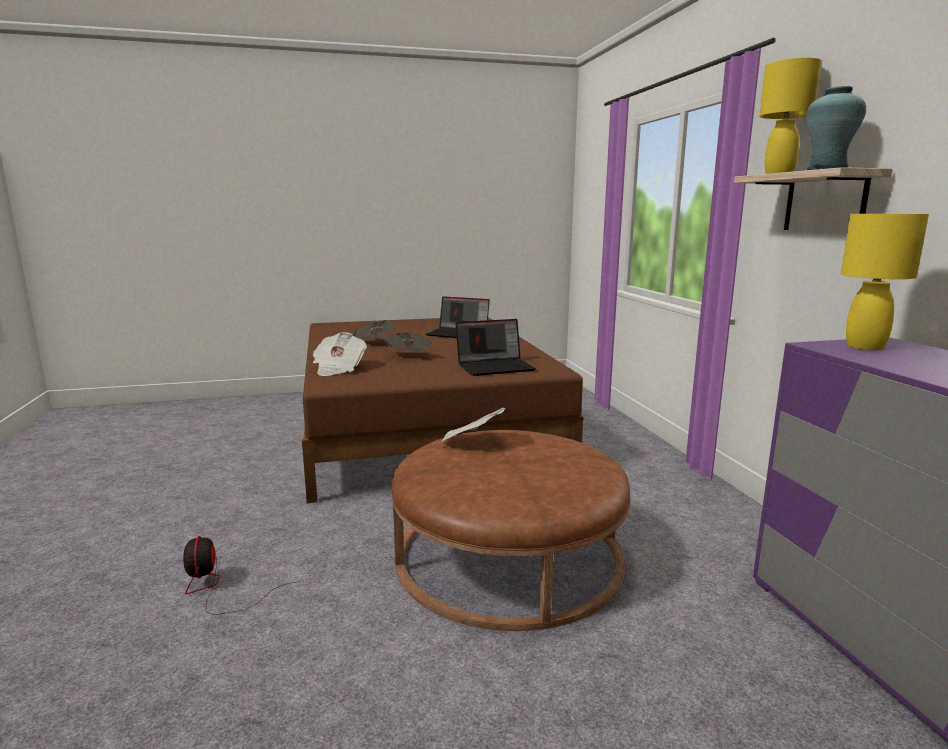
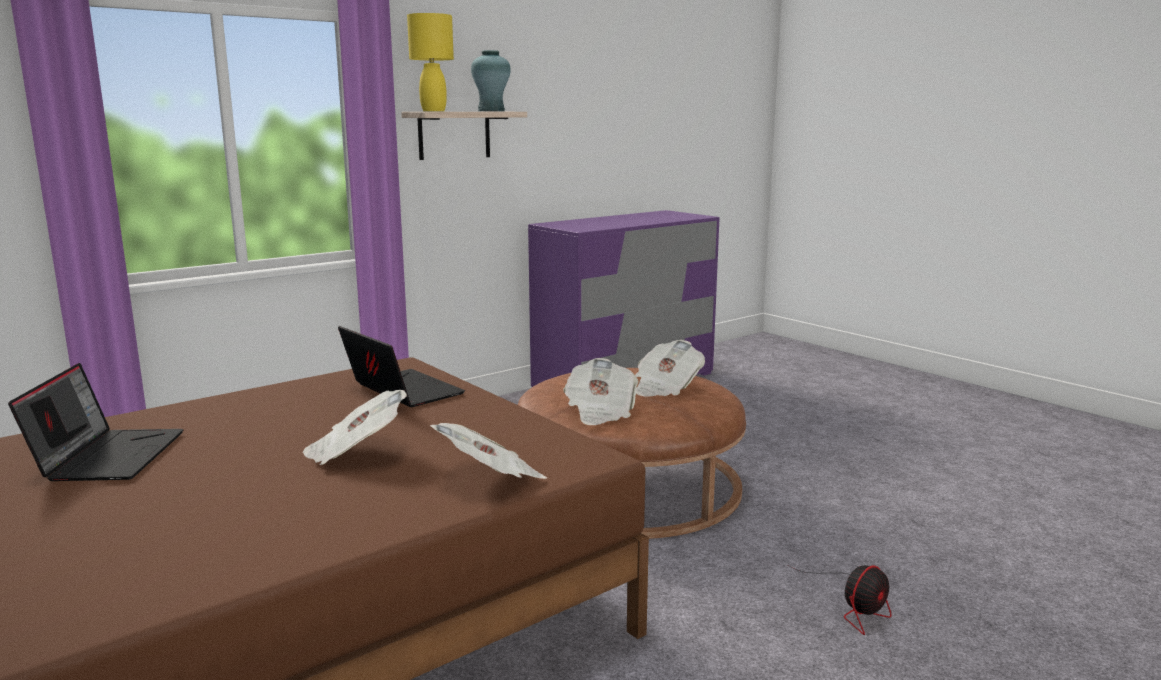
camera: 115 degrees left, 0 degrees up
newspaper [353,320,396,339] -> newspaper moved to [635,340,705,396]
yellow table lamp [841,214,929,350] -> none

